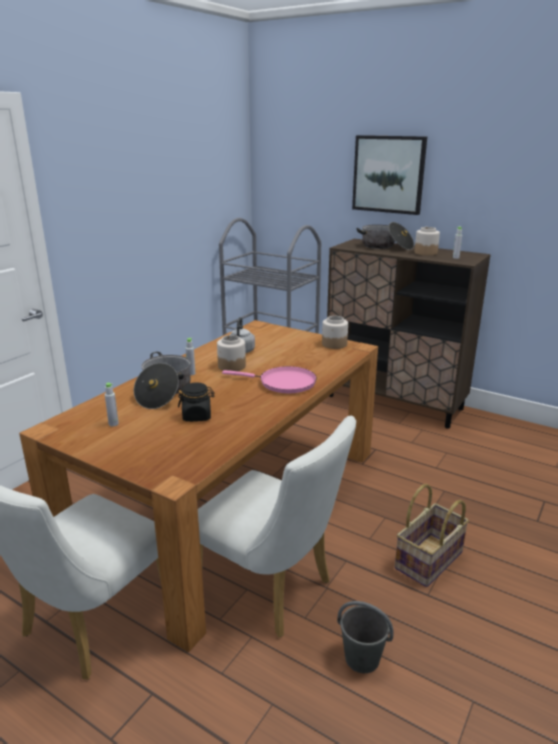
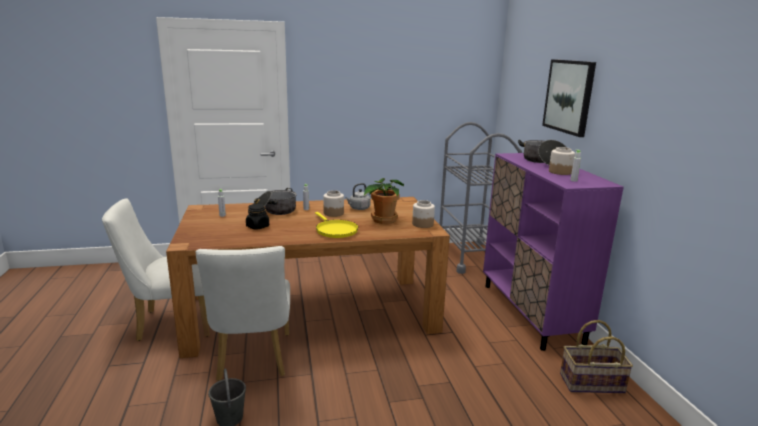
camera: 45 degrees right, 5 degrees down
pink frying pan [222,366,317,393] -> yellow frying pan [315,212,359,238]
brown cabinet [327,239,491,429] -> purple cabinet [483,153,624,351]
basket [395,484,469,587] -> basket moved to [560,320,633,393]
none -> potted plant [364,178,404,224]

